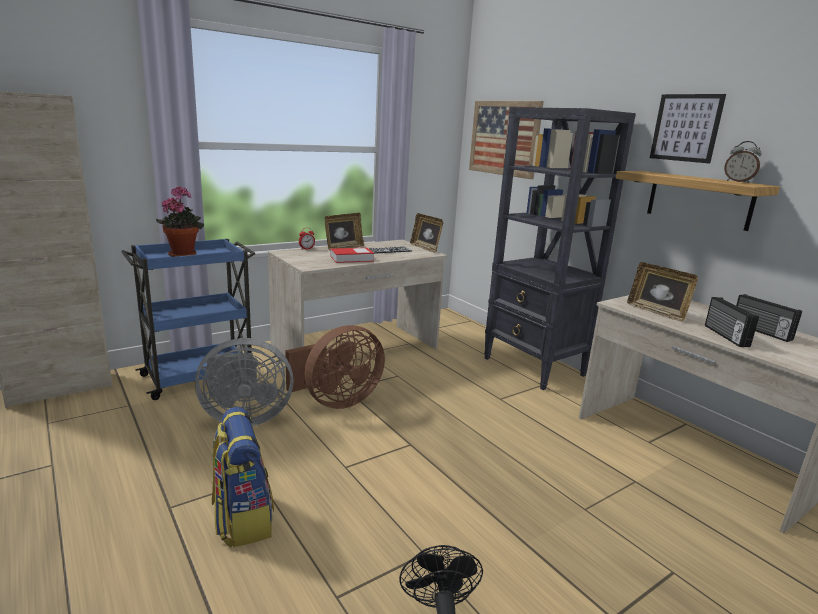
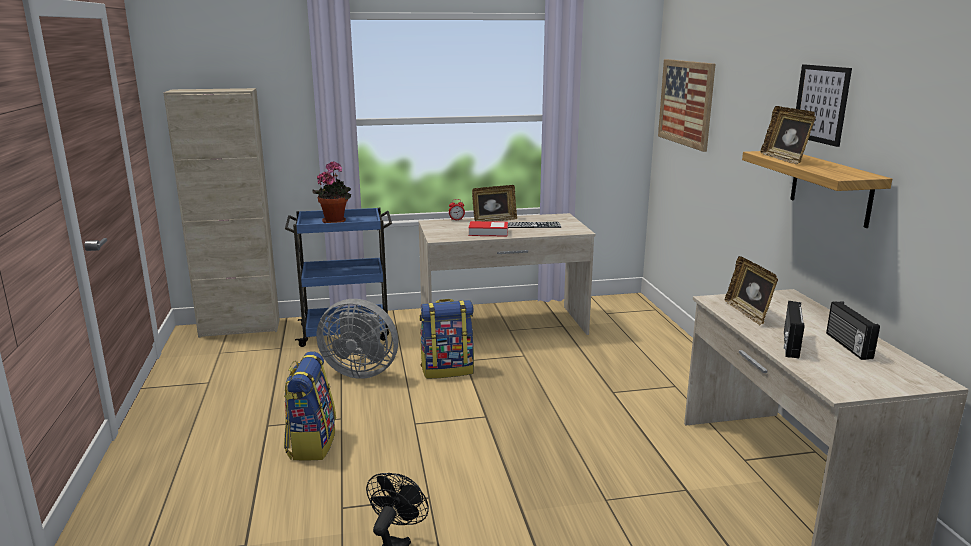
camera: 25 degrees right, 0 degrees up
brown fan [285,325,385,409] -> backpack [419,299,474,379]
picture frame [410,213,443,253] -> picture frame moved to [760,106,816,164]
black bookcase [484,107,636,390] -> none
alarm clock [724,141,761,183] -> none

